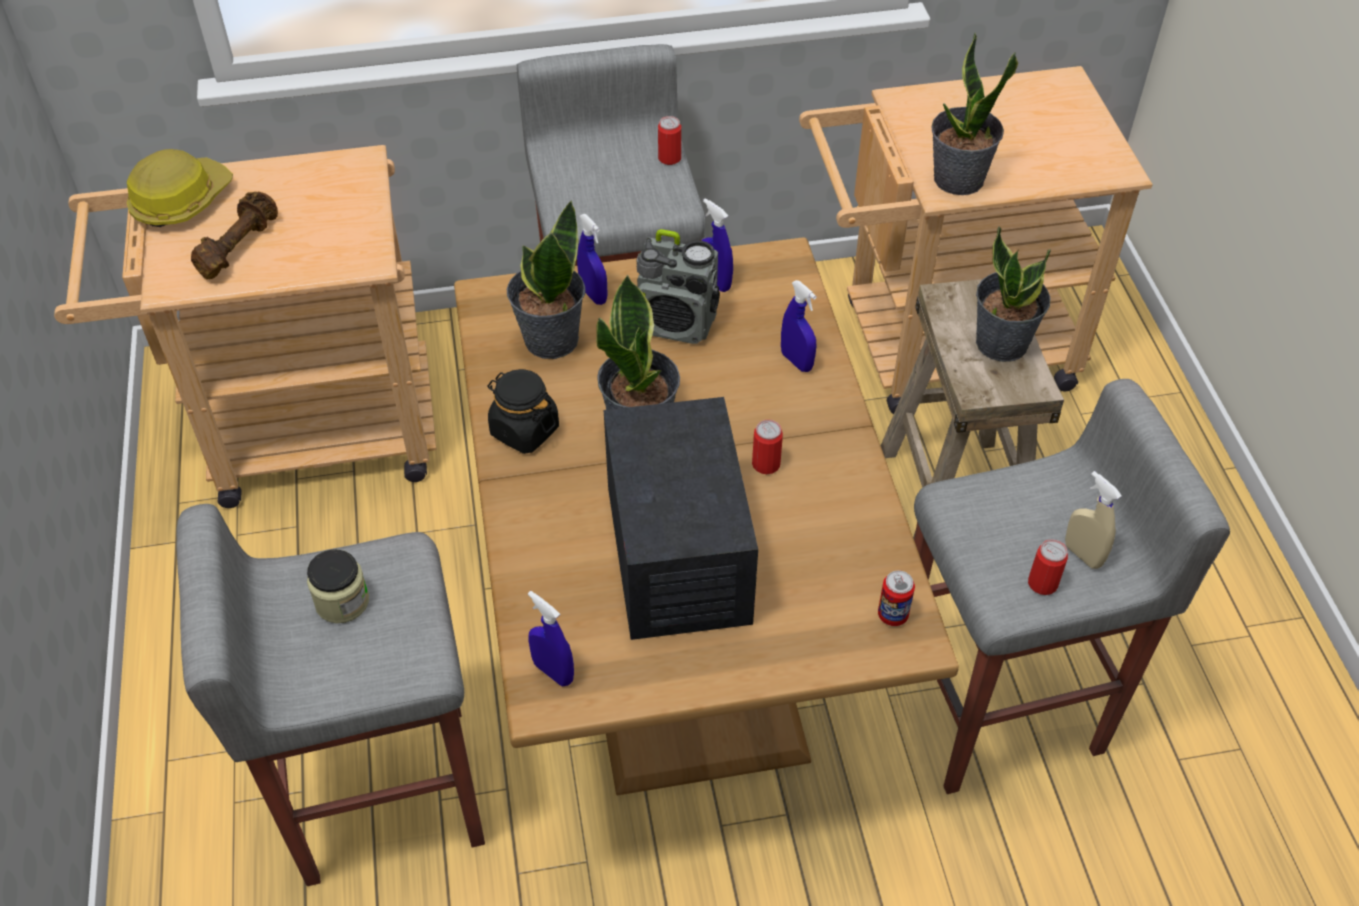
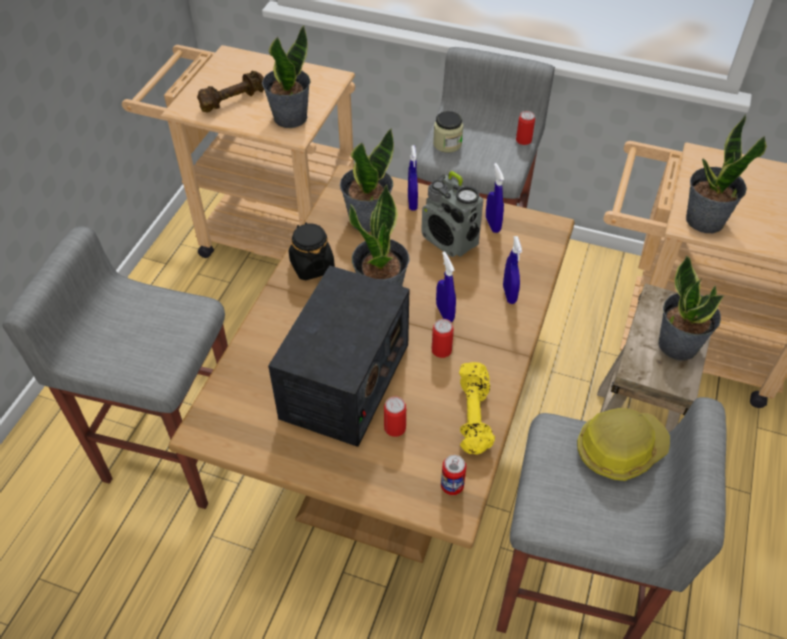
camera: 30 degrees right, 0 degrees up
hard hat [127,149,233,227] -> hard hat moved to [577,408,670,481]
jar [307,549,369,623] -> jar moved to [433,111,463,153]
blue spray bottle [528,591,574,686] -> blue spray bottle moved to [436,251,456,323]
can [1028,539,1068,595] -> can moved to [384,396,406,437]
beige spray bottle [1065,471,1122,569] -> none
none -> potted plant [262,26,310,128]
none -> yellow dumbbell [459,362,495,454]

